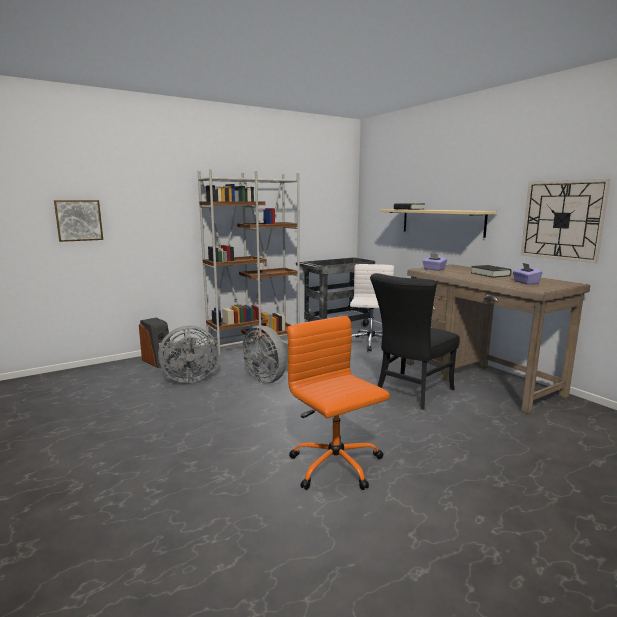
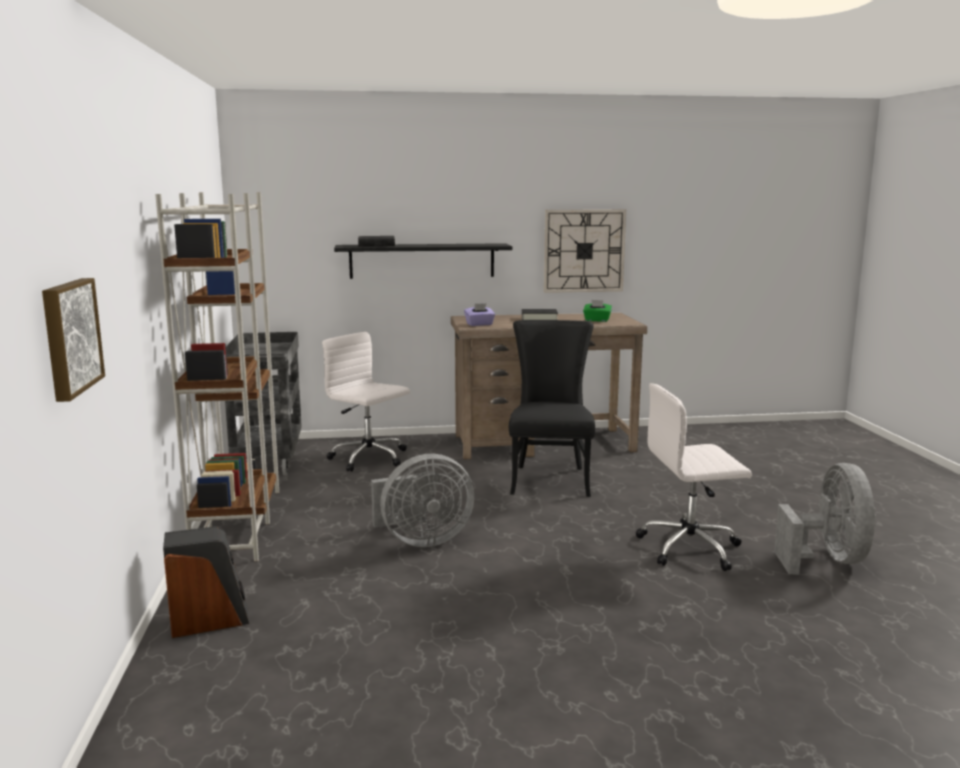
camera: 65 degrees left, 0 degrees up
grey fan [158,326,218,383] -> grey fan moved to [774,463,876,575]
orange office chair [287,316,390,490] -> white office chair [636,383,752,571]
black chair [370,273,460,409] -> black chair turned 150 degrees counterclockwise [509,320,595,497]
beige shelf [380,209,497,238] -> black shelf [334,243,512,279]
purple tissue box [513,263,543,285] -> green tissue box [583,300,612,322]

